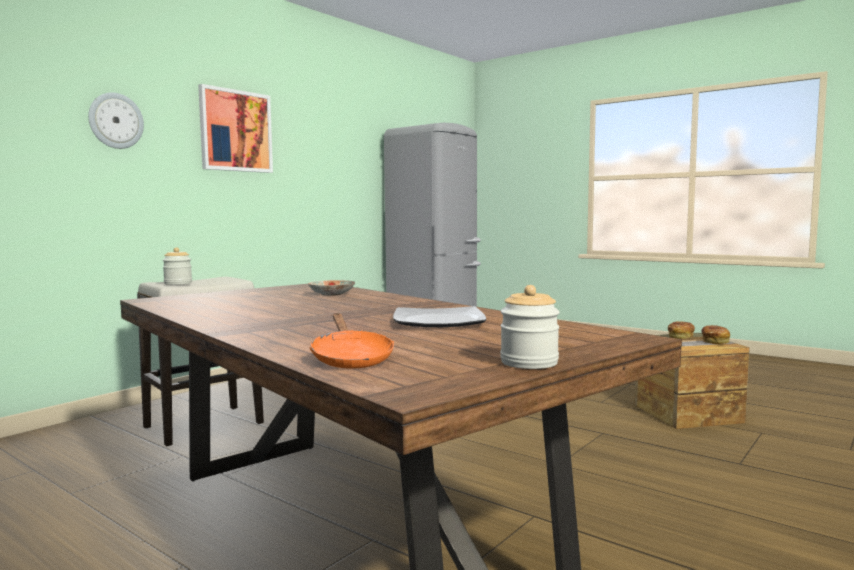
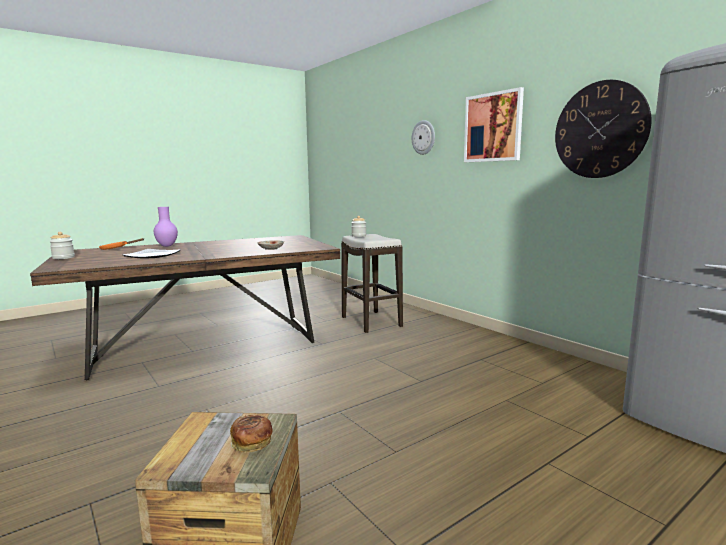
camera: 105 degrees right, 5 degrees up
bread [701,325,730,344] -> none
none -> purple vase [154,207,178,247]
none -> wall clock [555,80,651,178]

